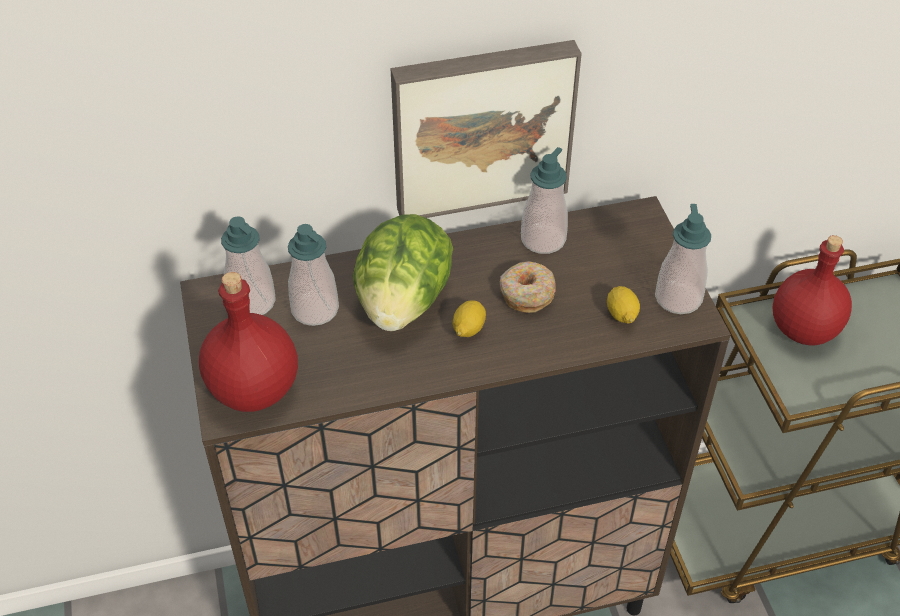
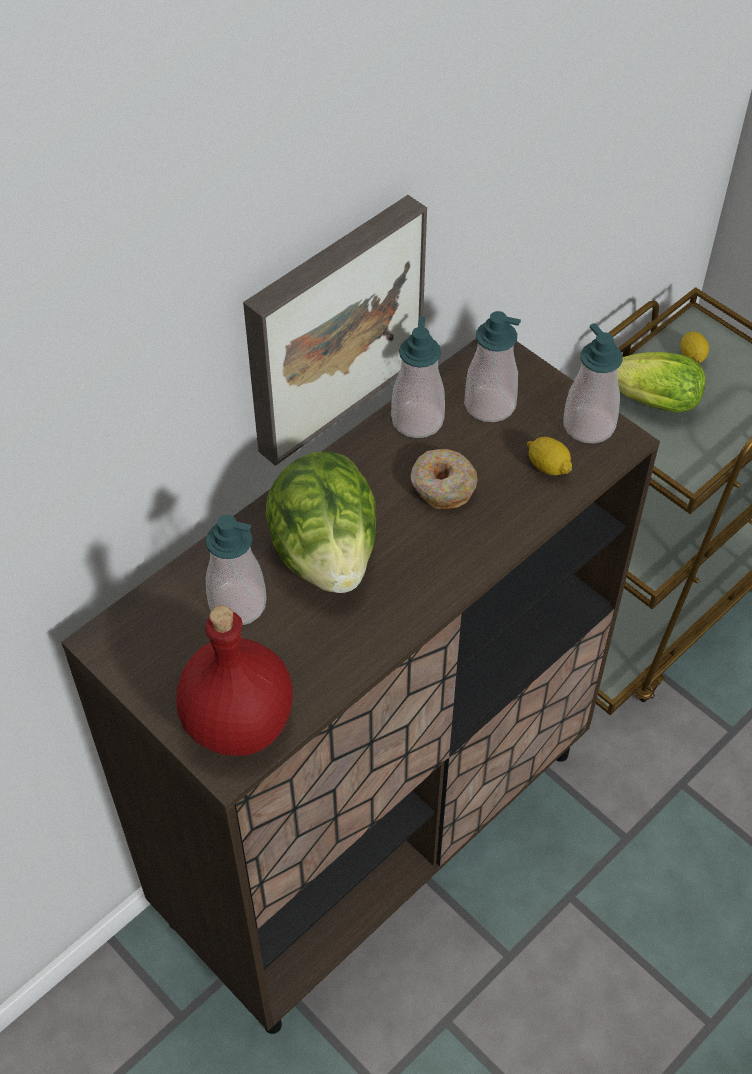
camera: 30 degrees left, 5 degrees up
soap dispenser [221,216,276,315] -> soap dispenser moved to [464,311,521,422]
lemon [453,300,486,337] -> lemon moved to [680,331,709,364]
red bottle [772,235,852,346] -> lettuce [617,352,705,413]

